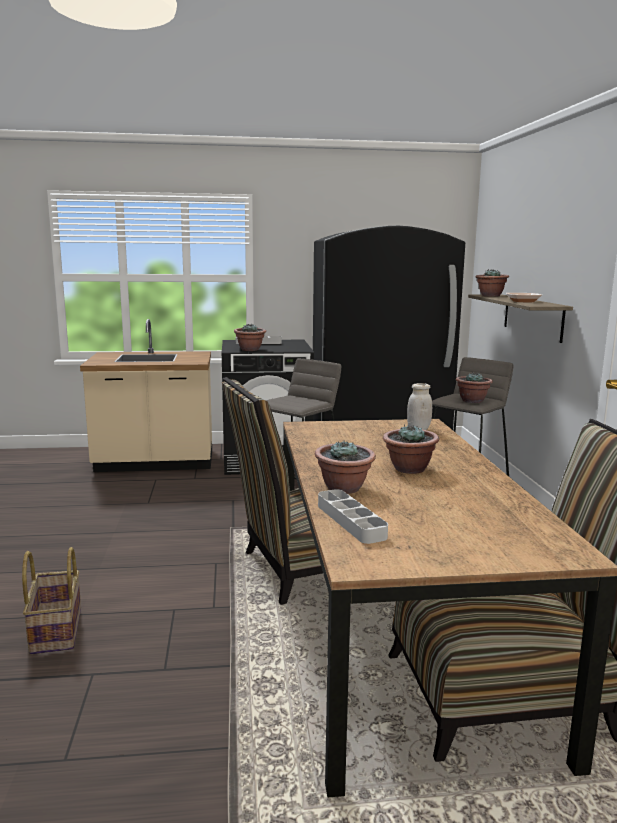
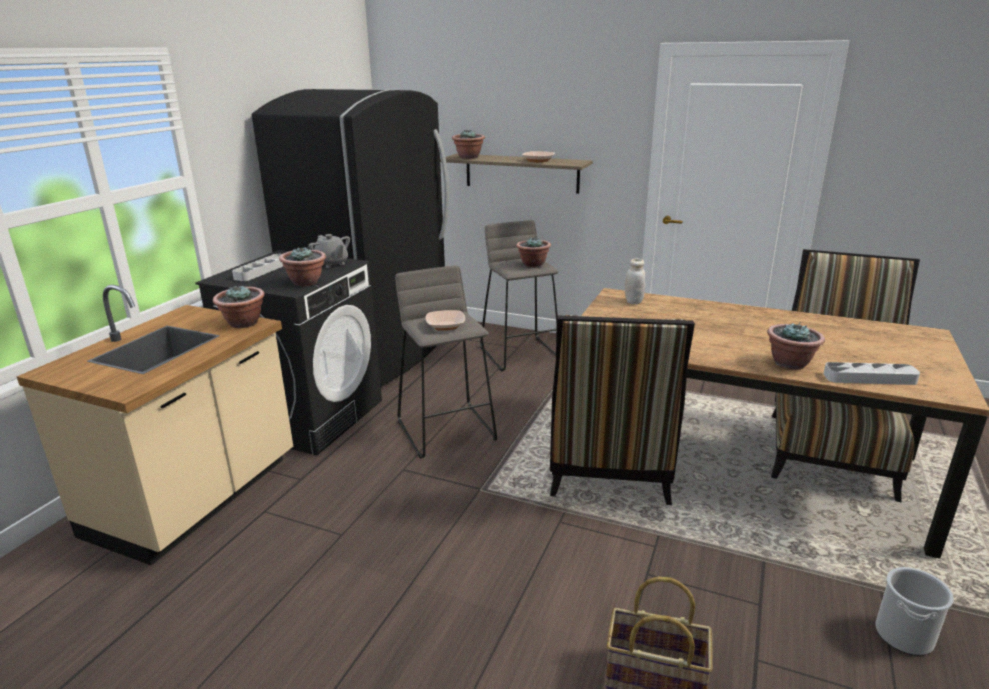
camera: 60 degrees left, 10 degrees up
potted plant [383,424,439,474] -> potted plant moved to [213,285,265,328]
none -> grey teapot [308,234,350,268]
none -> bowl [426,310,465,331]
none -> bucket [875,567,954,656]

